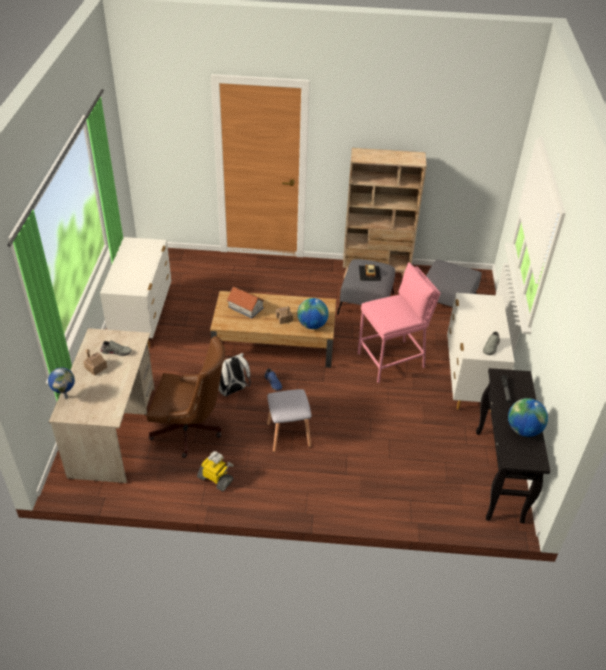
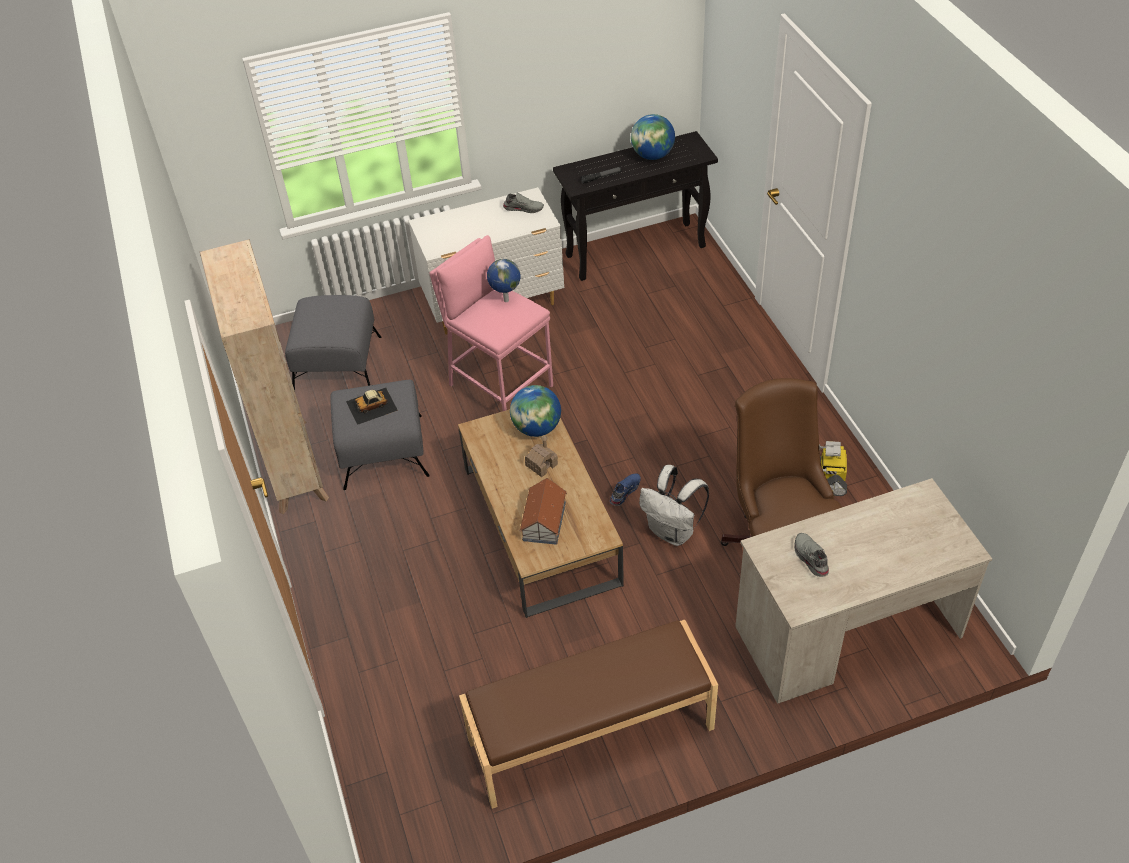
camera: 110 degrees left, 5 degrees up
globe [48,367,75,399] -> globe moved to [487,259,521,302]
toy house [84,349,107,376] -> none
white dresser [100,237,172,348] -> brown bench [459,620,718,809]
grey stool [267,389,312,453] -> none

